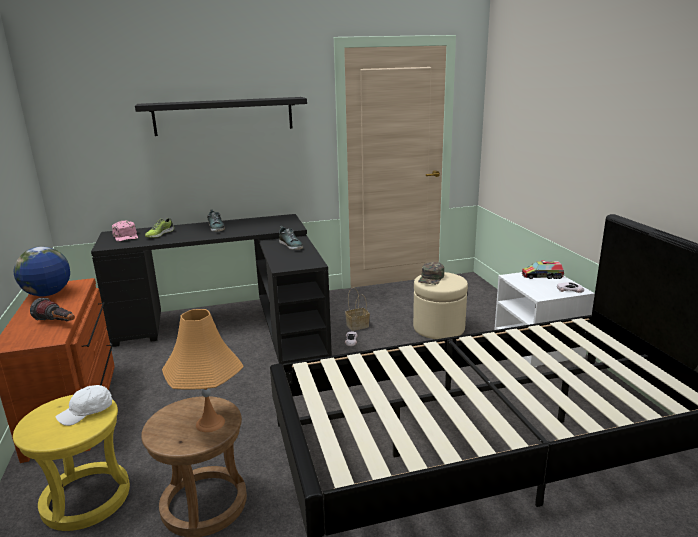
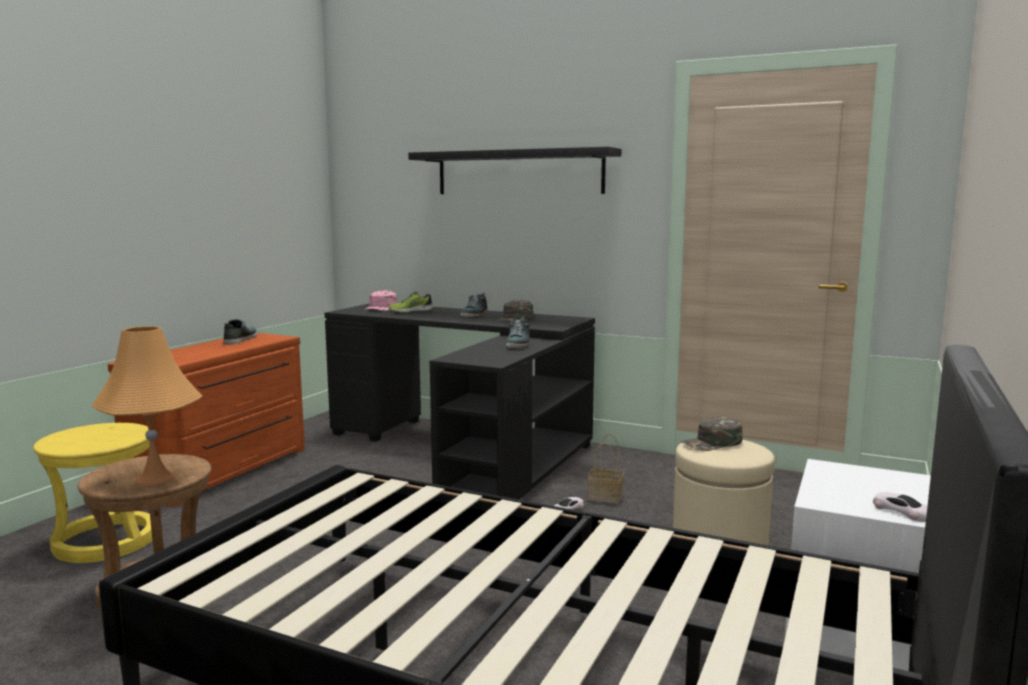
camera: 40 degrees right, 10 degrees down
globe [13,247,70,296] -> shoe [224,319,258,344]
flashlight [30,298,75,321] -> none
white cap [55,385,113,426] -> none
toy truck [522,260,564,279] -> none
none -> green cap [497,300,534,322]

